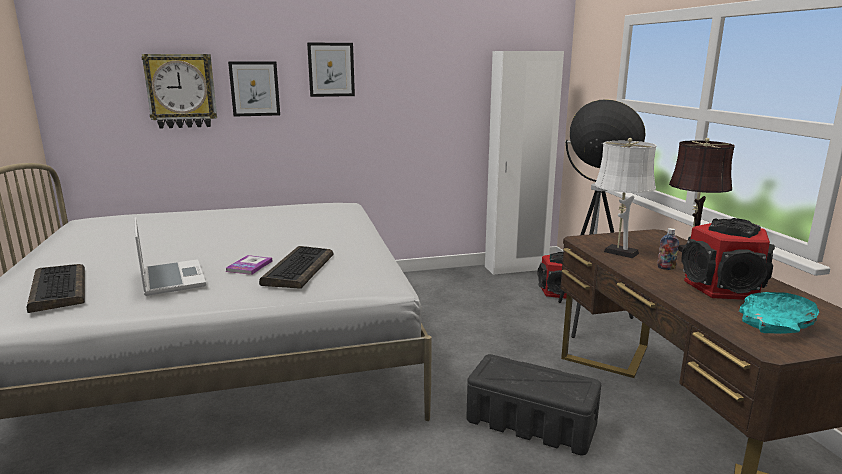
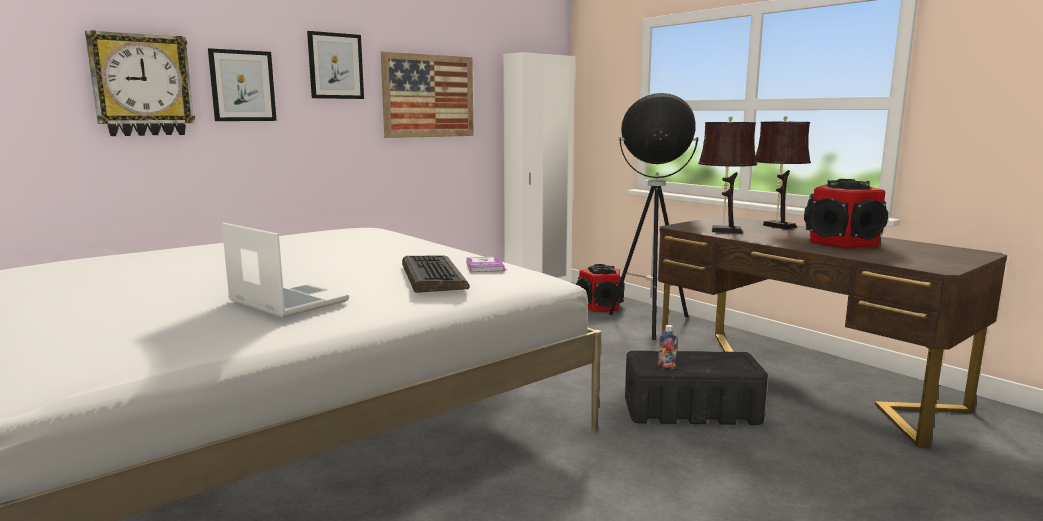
camera: 25 degrees left, 5 degrees down
keyboard [26,264,85,313] -> none
book [226,255,272,275] -> book moved to [466,256,505,272]
white table lamp [595,138,657,258] -> brown table lamp [698,116,757,234]
bottle [657,228,679,270] -> bottle moved to [658,325,678,370]
turquoise bowl [739,292,819,334] -> none
none -> picture [381,52,474,138]

